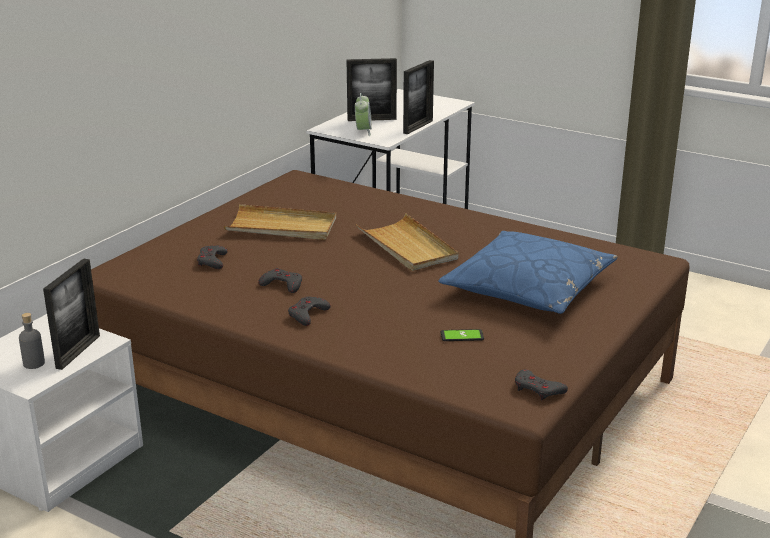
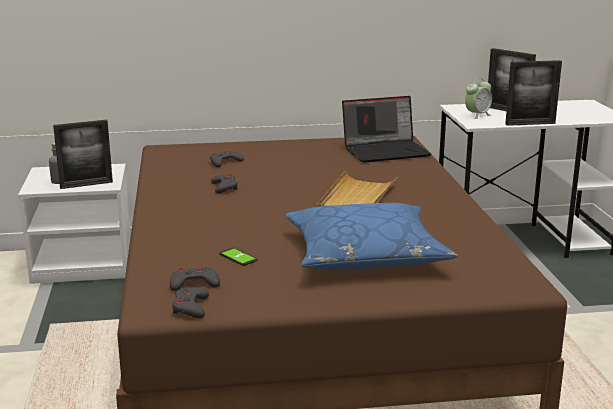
camera: 50 degrees right, 5 degrees down
beige tray [224,204,336,240] -> none
grey game controller [288,297,331,326] -> grey game controller moved to [170,267,220,291]
none -> laptop [342,96,431,163]

